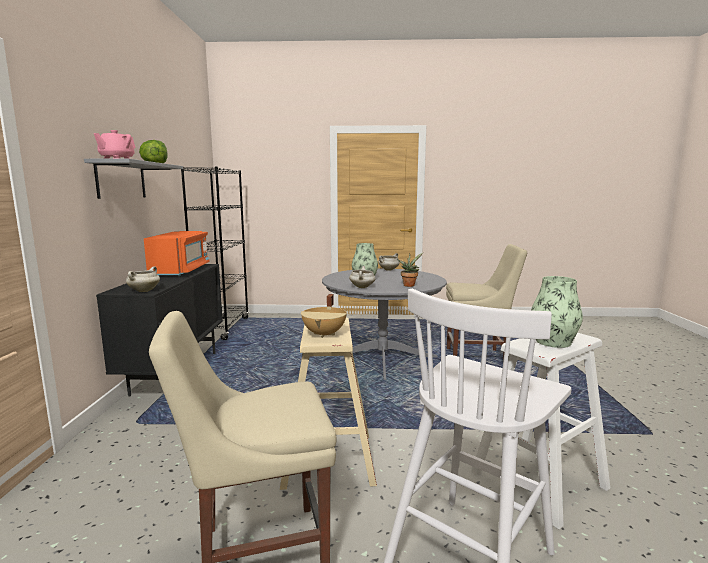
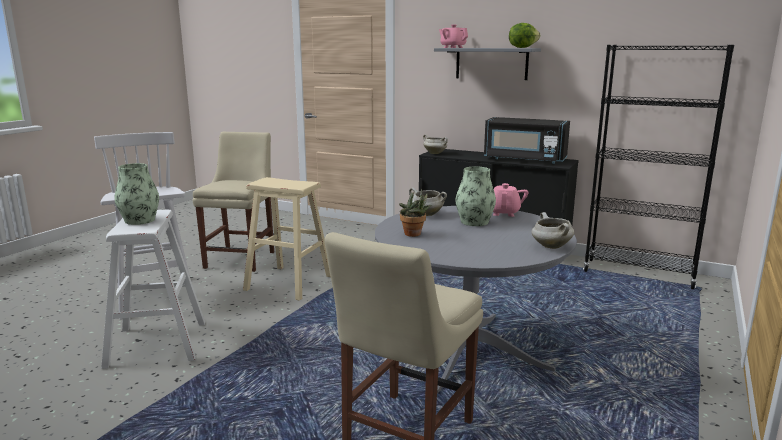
camera: 115 degrees right, 5 degrees up
orange microwave [144,231,210,276] -> black microwave [484,117,570,164]
beige cooking pot [301,294,347,338] -> none
none -> pink teapot [493,183,529,217]

